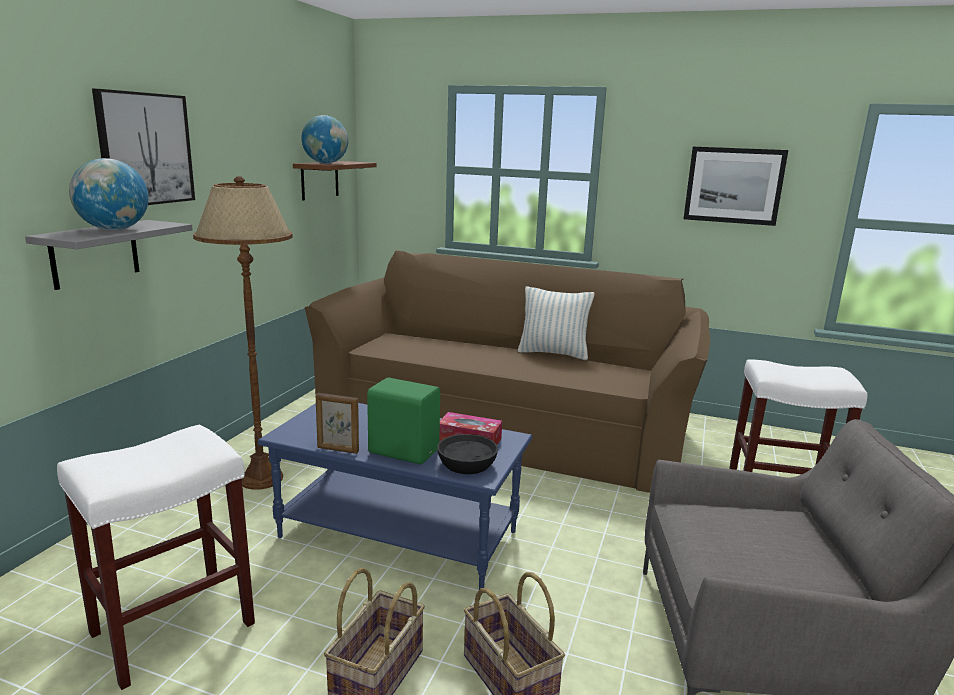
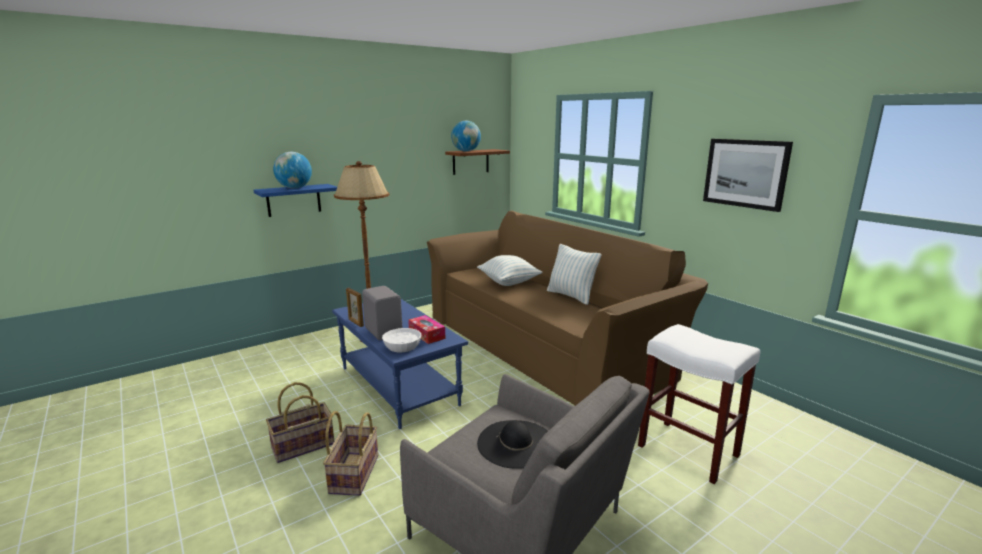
camera: 35 degrees right, 0 degrees up
grey shelf [25,220,193,290] -> blue shelf [254,184,337,217]
white stool [57,425,255,690] -> none
picture [92,89,195,205] -> none
green speaker [367,377,440,465] -> grey speaker [362,286,402,340]
black bowl [437,434,498,474] -> white bowl [382,328,422,352]
none -> pillow [477,255,542,286]
none -> black hat [477,420,548,469]

